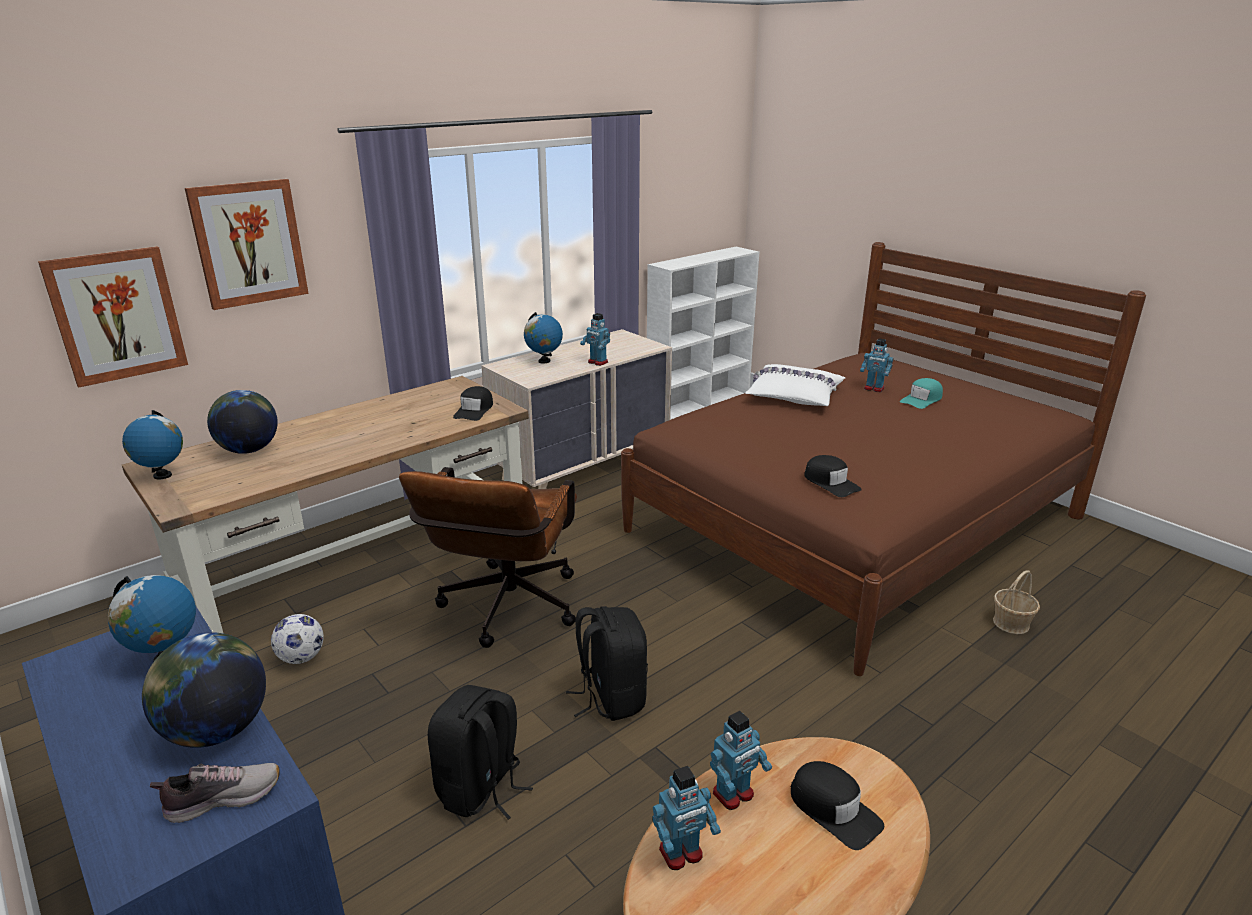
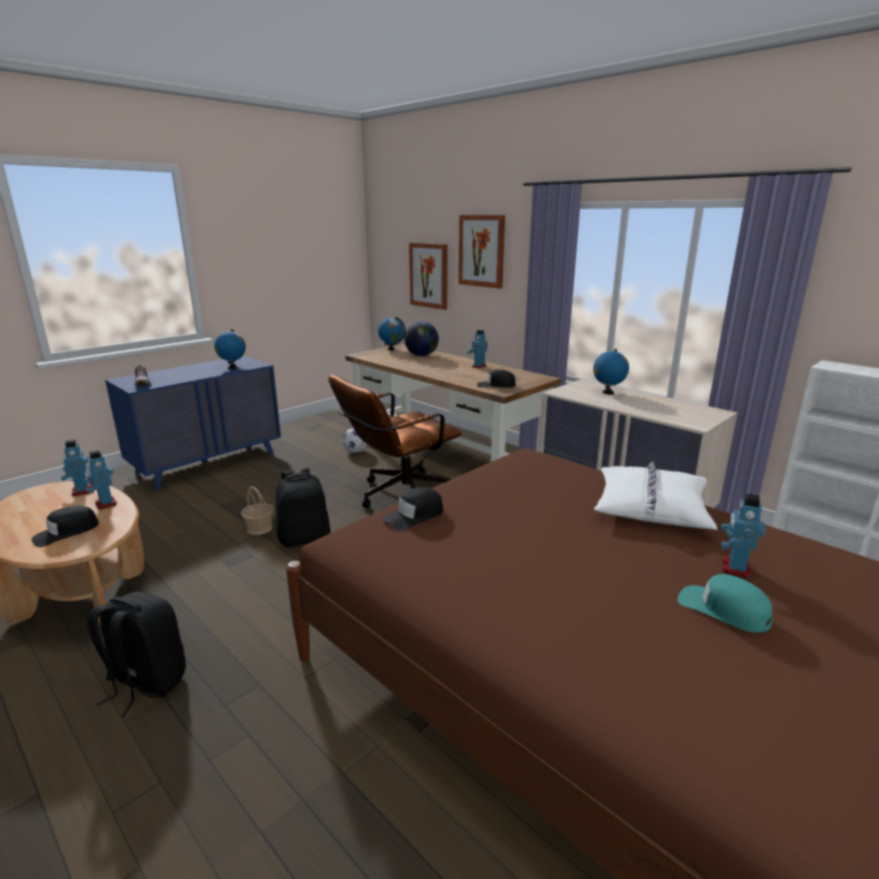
camera: 85 degrees right, 5 degrees down
globe [142,632,266,748] -> none
brown office chair [399,467,577,648] -> brown office chair turned 45 degrees counterclockwise [328,375,462,508]
black backpack [428,685,533,820] -> black backpack moved to [87,592,186,717]
toy robot [580,313,610,366] -> toy robot moved to [467,330,488,368]
basket [993,570,1040,634] -> basket moved to [241,486,274,535]

